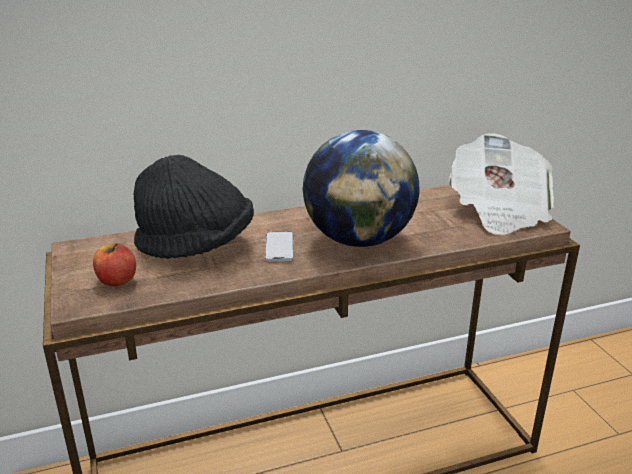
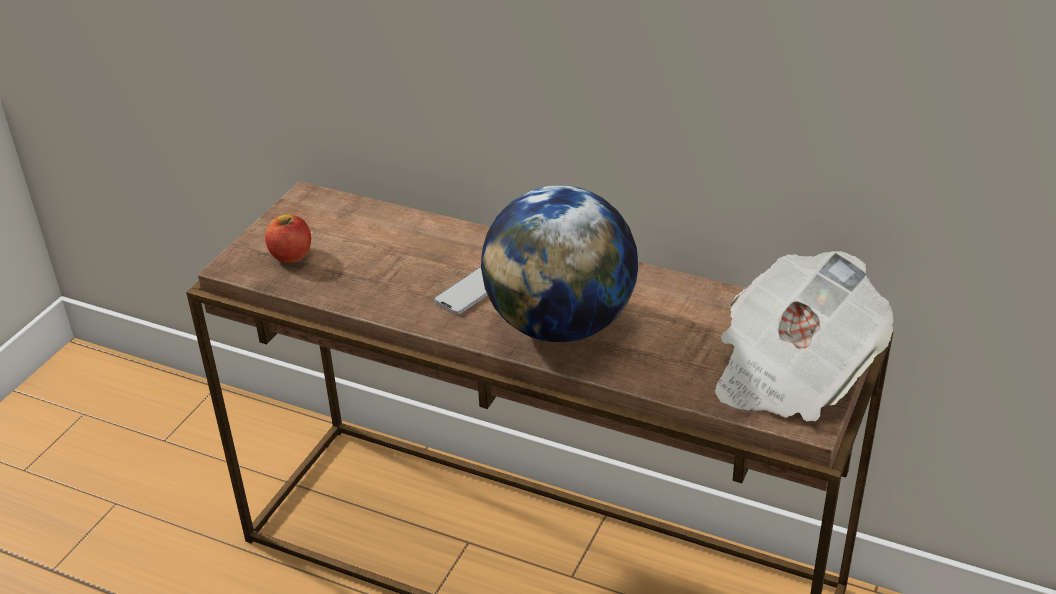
camera: 45 degrees right, 10 degrees up
black hat [134,155,254,259] -> none

